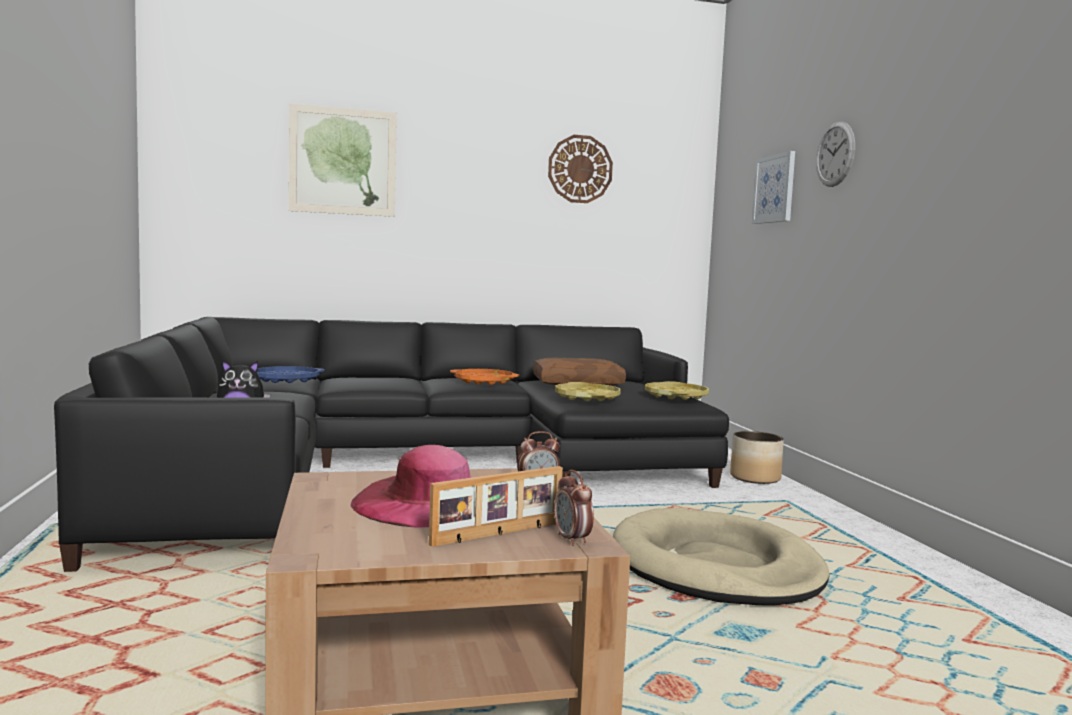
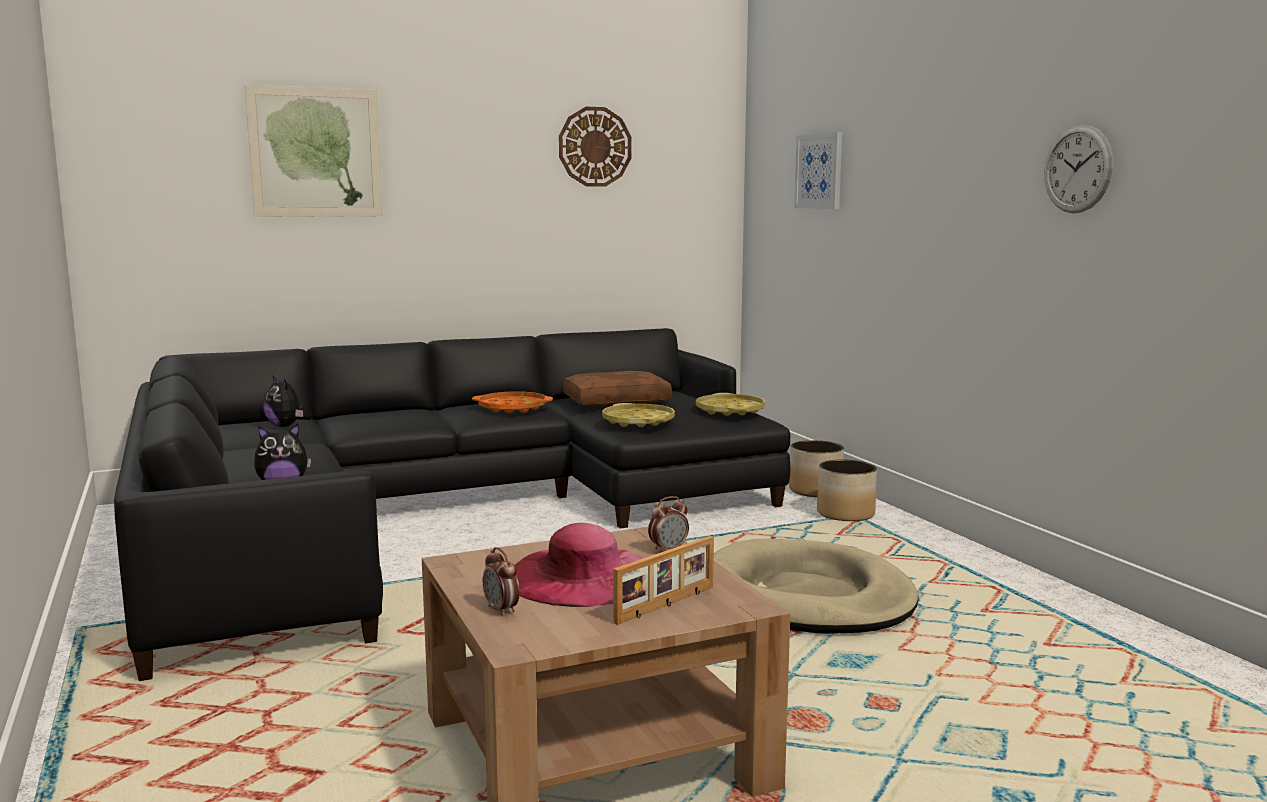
camera: 10 degrees left, 5 degrees up
blue tray [257,366,325,383] -> plush toy [264,376,304,427]
alarm clock [554,470,594,546] -> alarm clock moved to [483,547,520,617]
wall clock [816,122,855,187] -> wall clock moved to [1044,125,1113,213]
none -> planter [817,460,877,521]

